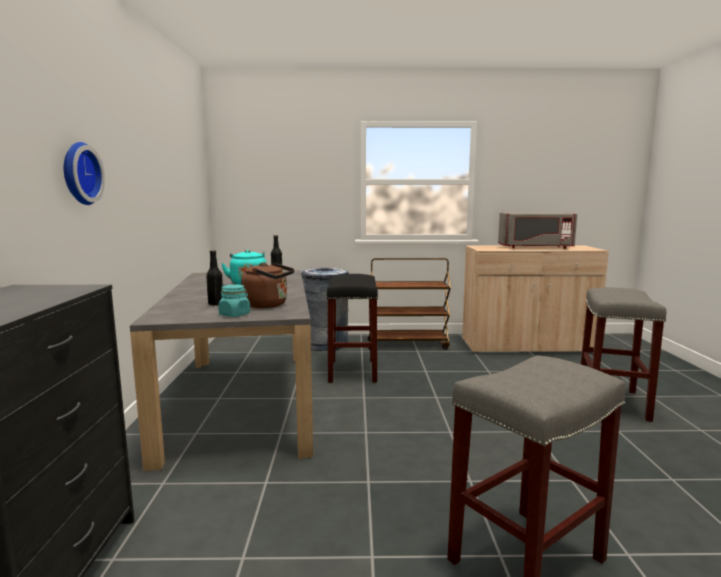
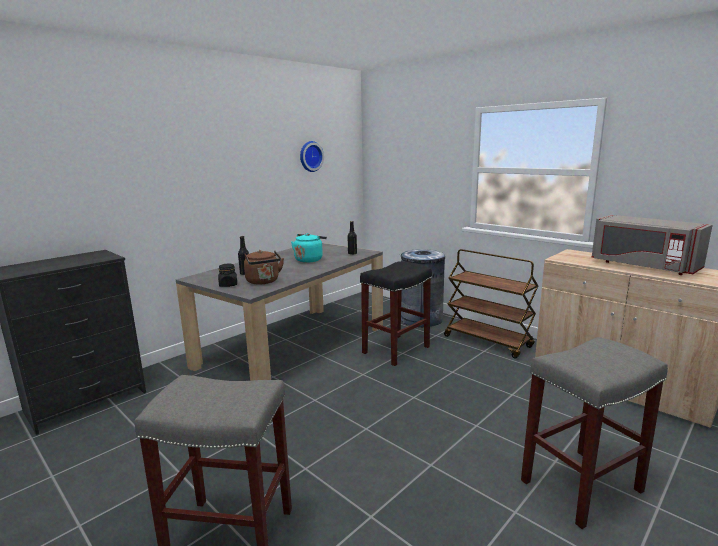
camera: 45 degrees right, 5 degrees up
wall clock [64,142,105,205] -> wall clock moved to [300,141,324,172]
turquoise jar [218,285,250,317] -> black jar [218,264,237,287]

